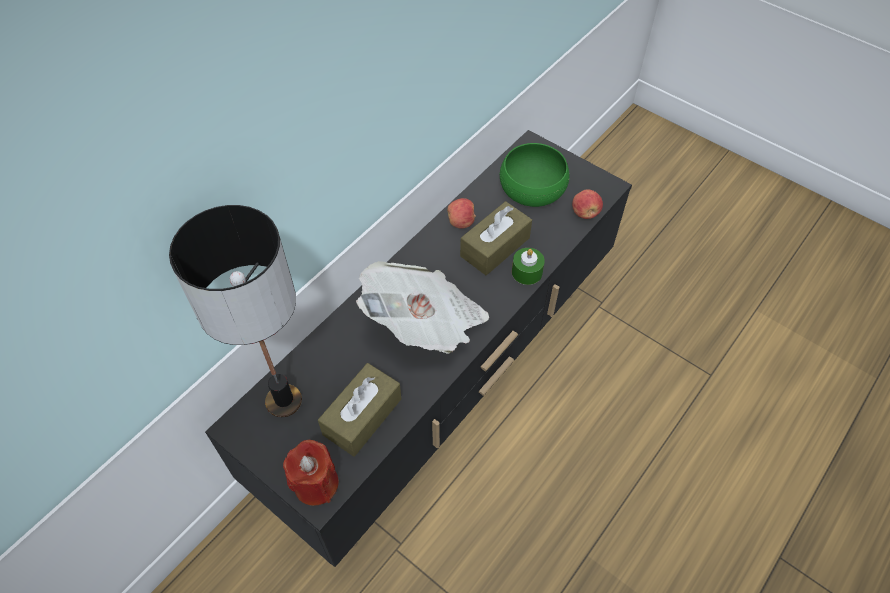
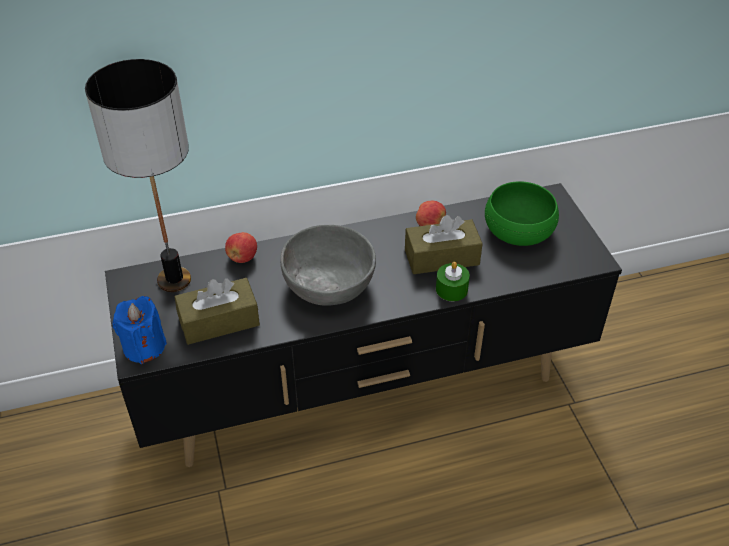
camera: 35 degrees right, 10 degrees down
red candle [283,440,339,506] -> blue candle [112,296,167,364]
newspaper [356,261,489,353] -> grey bowl [280,225,376,306]
apple [572,189,603,219] -> apple moved to [225,232,257,263]

